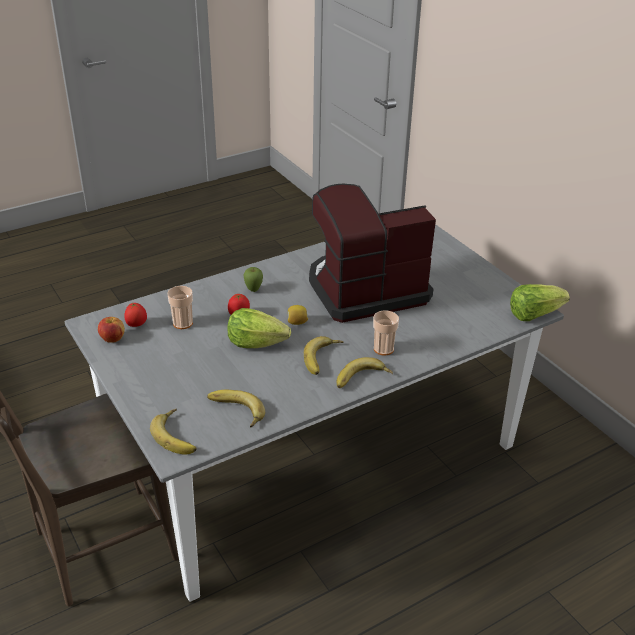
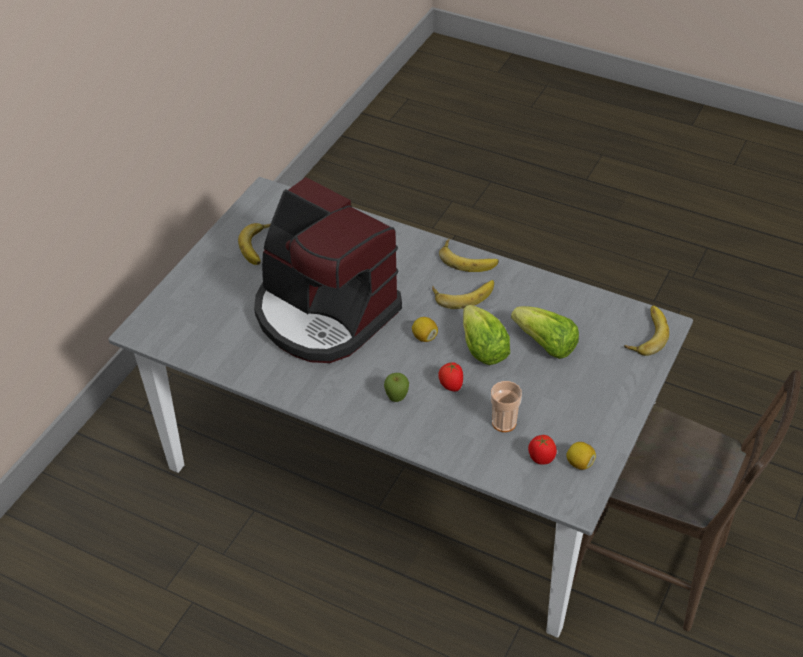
camera: 120 degrees left, 10 degrees up
apple [98,317,125,343] -> lemon [566,442,596,470]
banana [207,390,265,427] -> banana moved to [238,223,270,265]
cup [373,310,399,356] -> none
lettuce [510,284,570,321] -> lettuce moved to [511,306,579,359]

